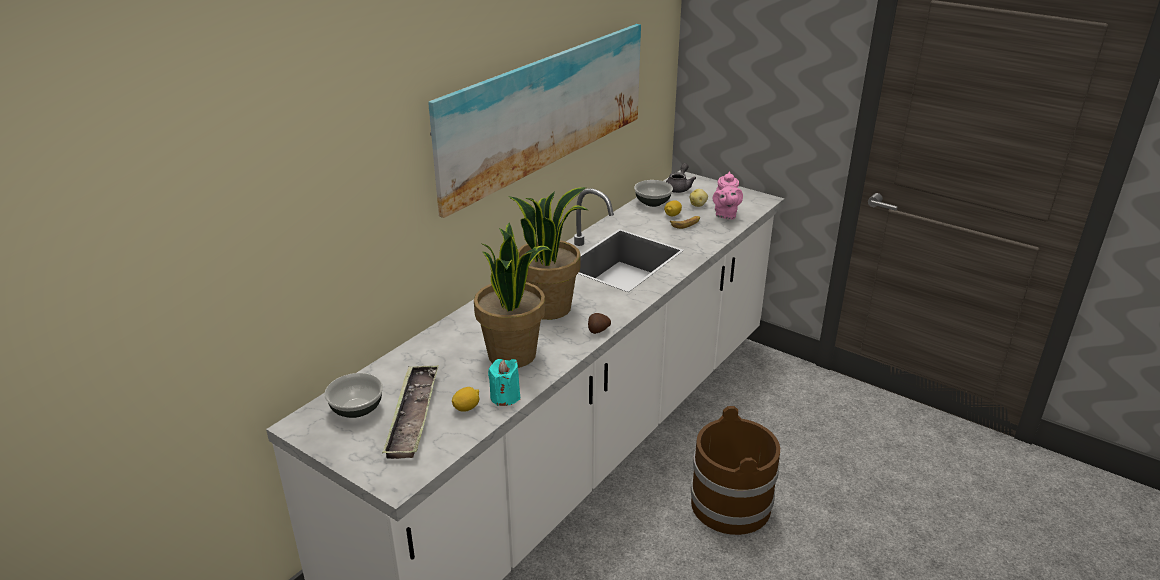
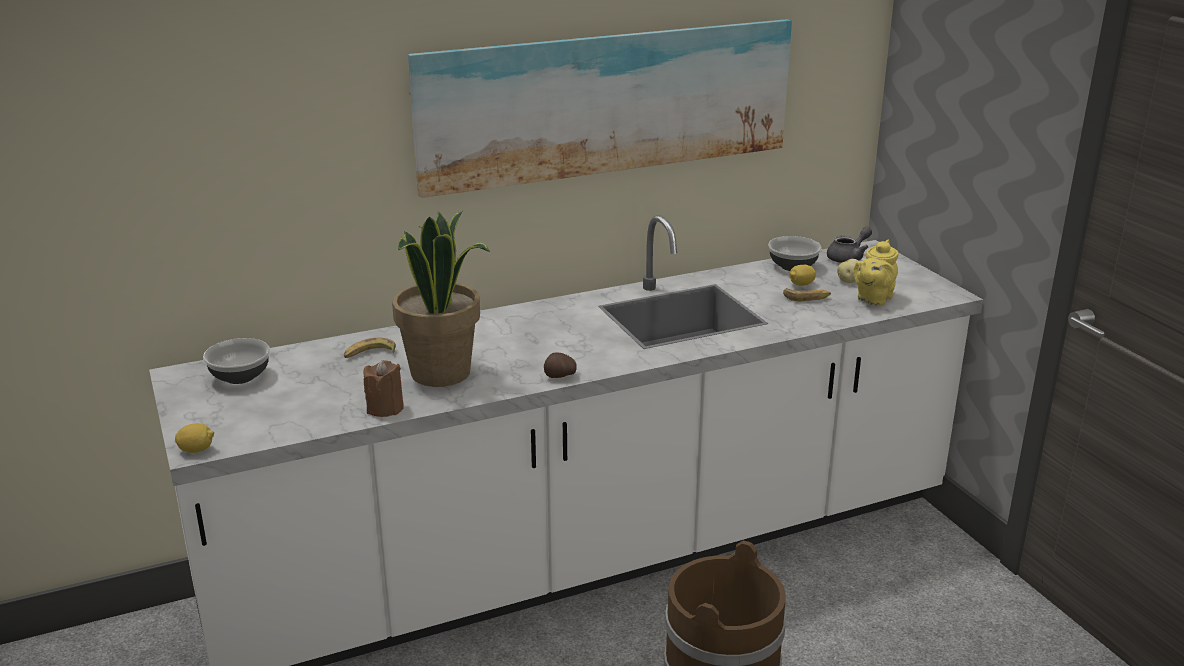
camera: 30 degrees right, 5 degrees down
tray [382,365,439,459] -> none
lemon [452,387,479,412] -> lemon moved to [175,423,214,453]
turquoise candle [488,359,520,406] -> brown candle [364,360,404,417]
potted plant [508,187,588,320] -> none
pink teapot [713,171,743,220] -> yellow teapot [853,239,899,306]
none -> banana [344,338,396,358]

